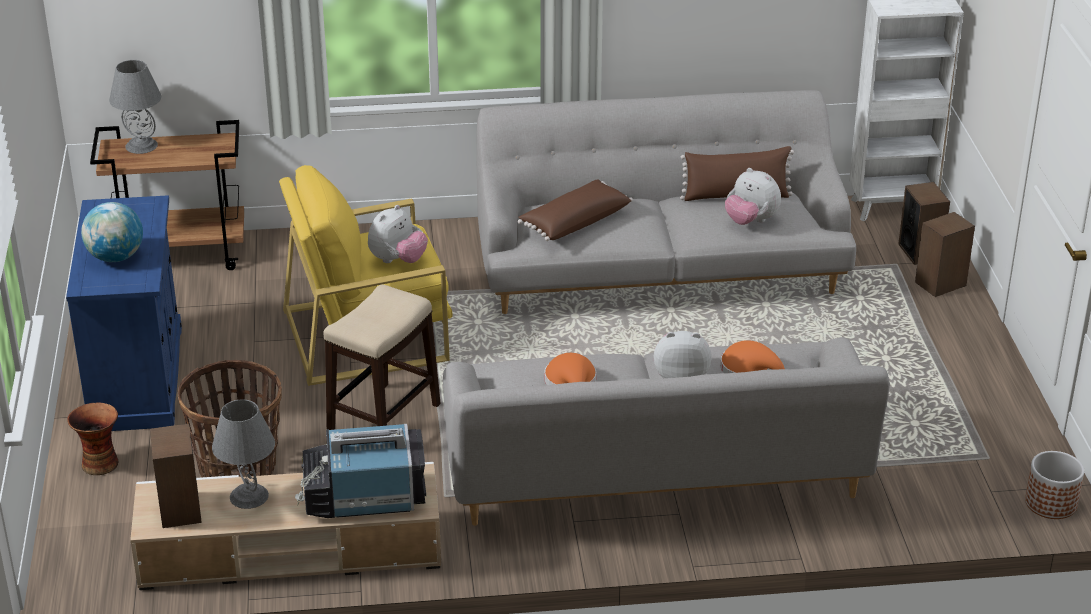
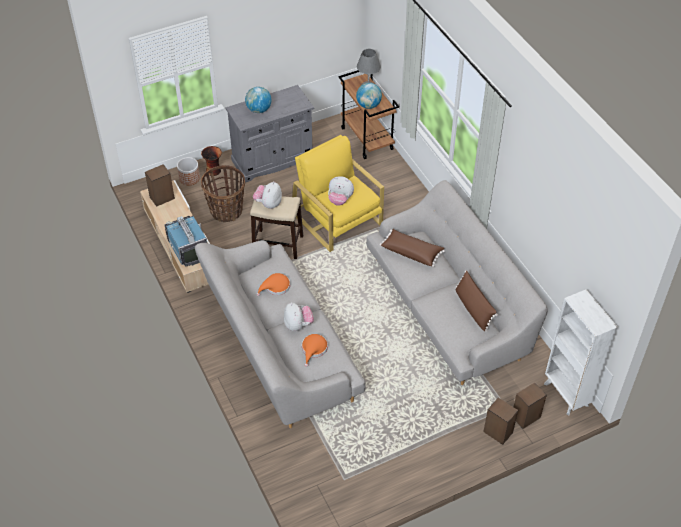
camera: 70 degrees right, 15 degrees up
blue cabinet [66,195,182,431] -> grey cabinet [225,85,314,183]
grey table lamp [212,399,275,509] -> none
plush toy [725,168,781,225] -> plush toy moved to [253,181,282,209]
planter [1025,451,1084,519] -> planter moved to [177,157,200,185]
none -> globe [356,83,382,109]

